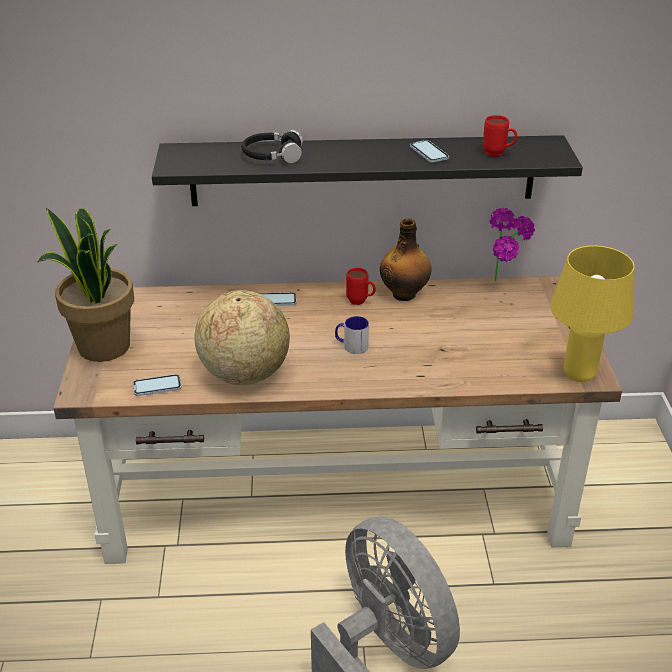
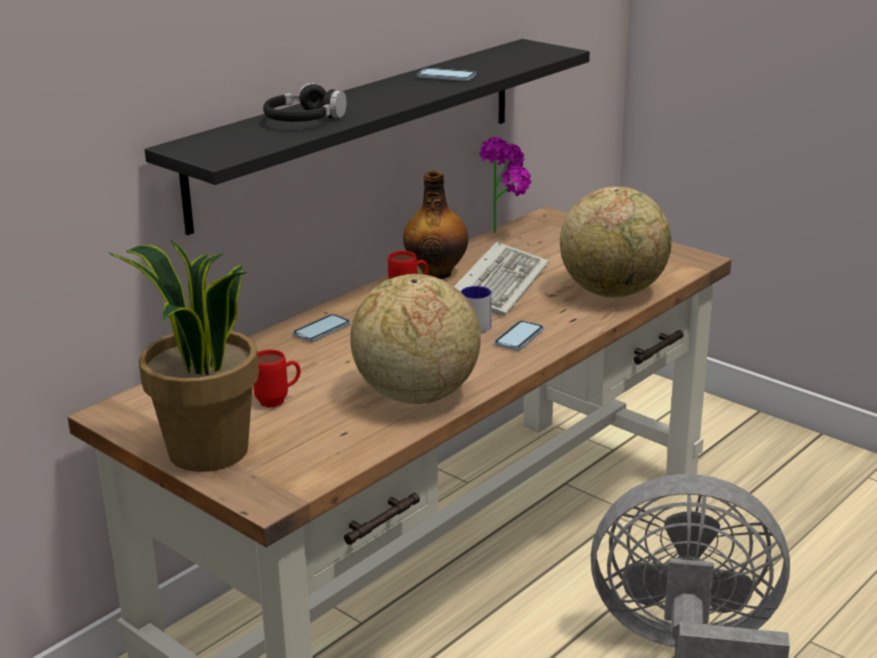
camera: 45 degrees left, 10 degrees down
phone [133,374,182,396] -> phone moved to [494,321,544,350]
red mug [483,115,517,157] -> red mug moved to [253,350,301,407]
yellow table lamp [551,245,635,382] -> none
none -> keyboard [454,242,549,316]
none -> globe [560,186,672,298]

